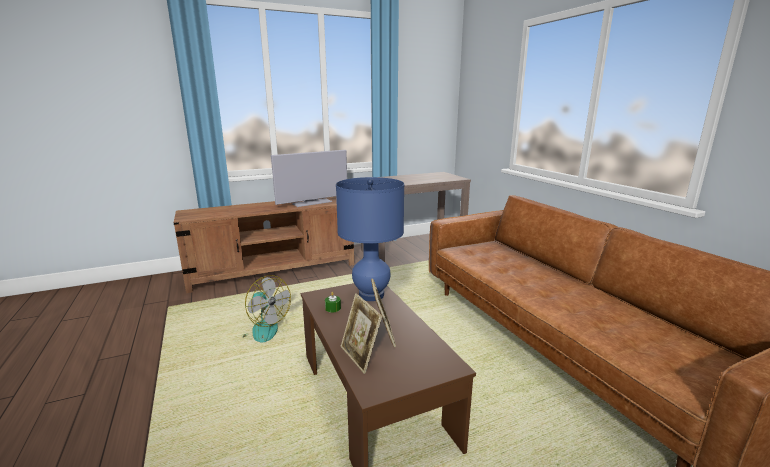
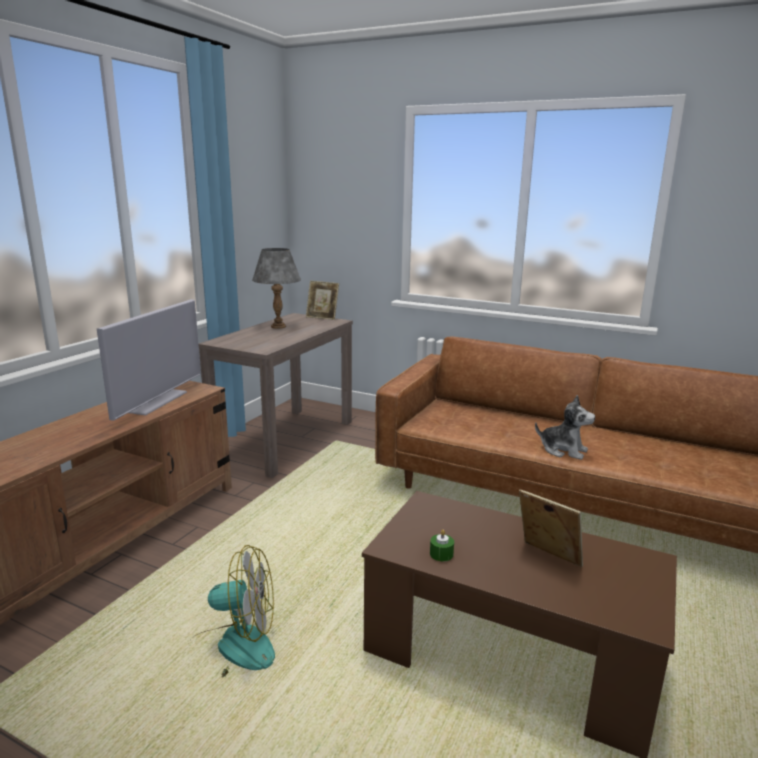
camera: 40 degrees left, 0 degrees up
blue table lamp [336,177,404,301] -> none
picture frame [341,293,382,374] -> picture frame moved to [306,281,339,320]
none -> grey table lamp [252,248,301,329]
none -> plush toy [535,395,595,460]

